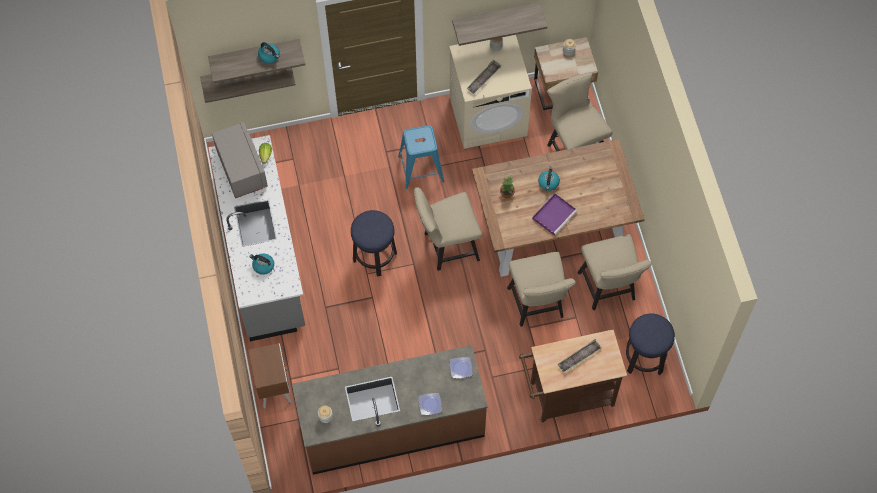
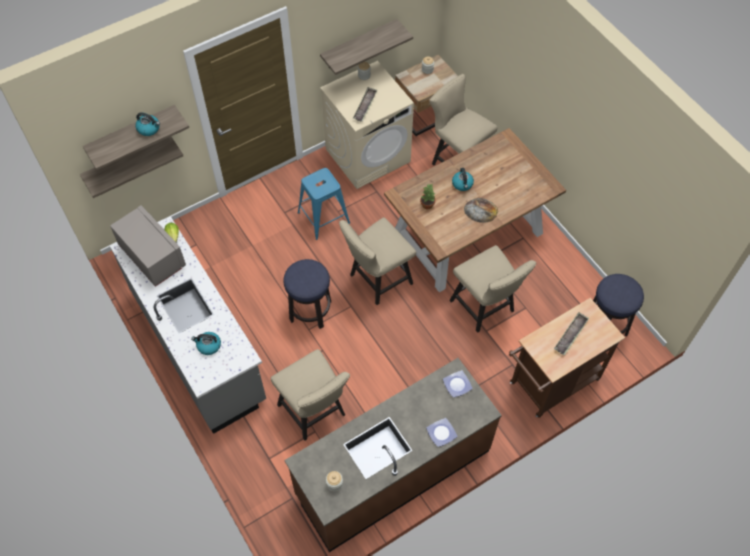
camera: 20 degrees left, 5 degrees down
brown nightstand [249,343,291,408] -> none
purple tray [532,194,577,236] -> bread [464,198,498,223]
beige chair [577,234,652,310] -> beige chair moved to [270,349,350,440]

